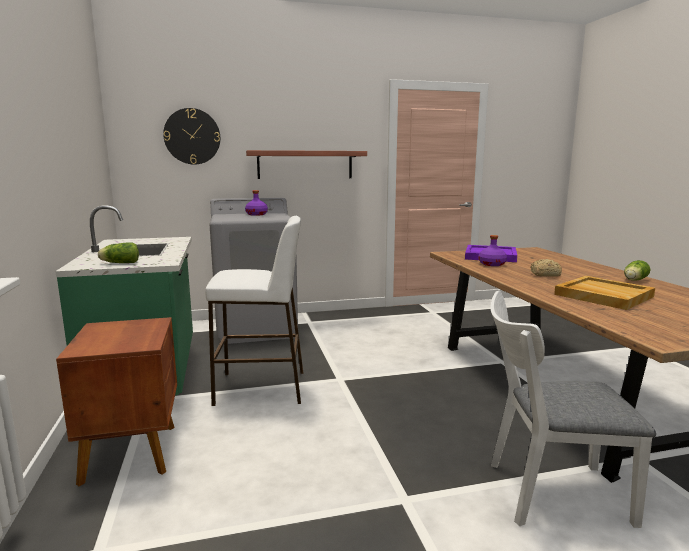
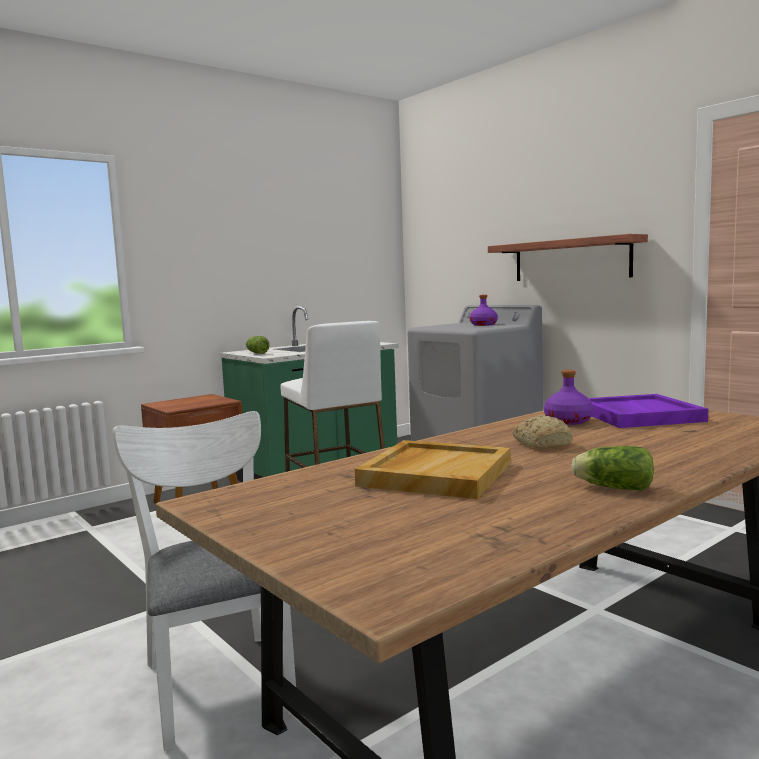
camera: 65 degrees right, 5 degrees down
wall clock [163,108,220,165] -> none

